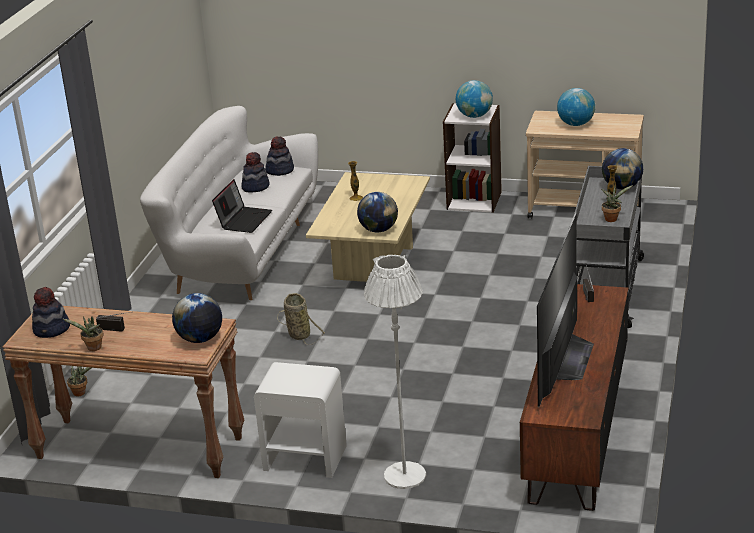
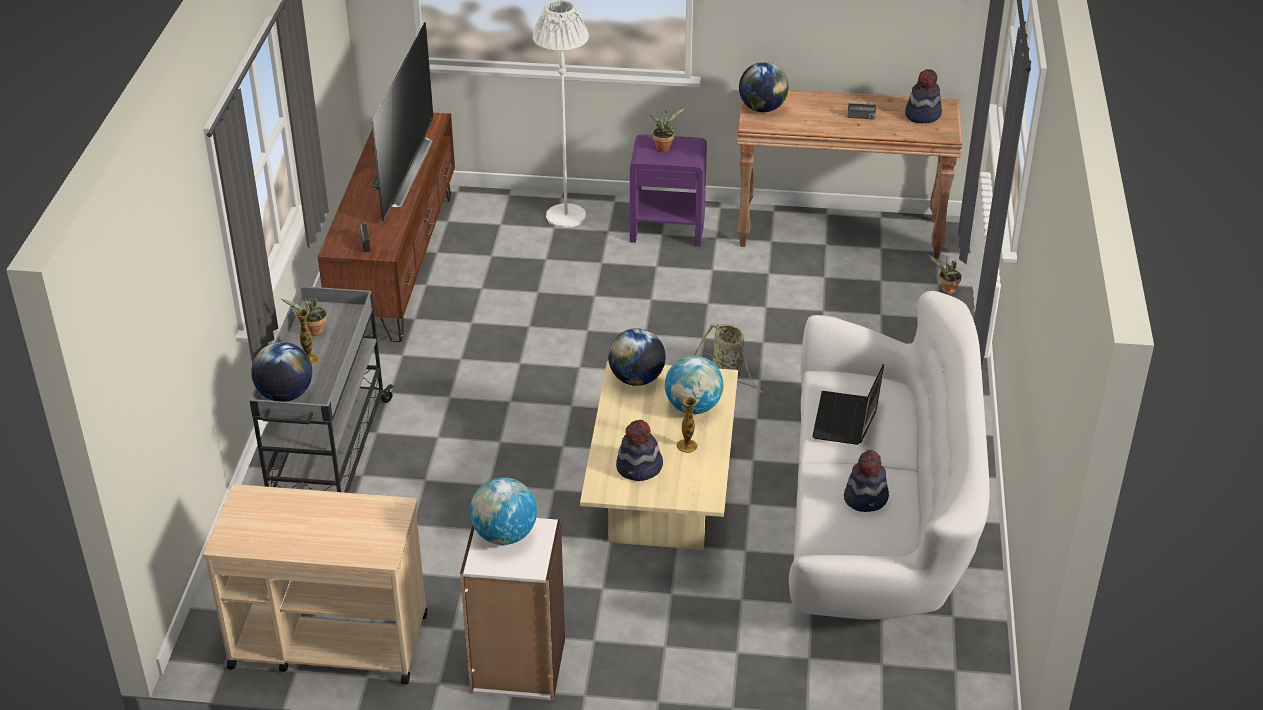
camera: 170 degrees right, 10 degrees up
potted plant [63,316,103,351] -> potted plant moved to [649,107,686,152]
white nightstand [254,362,347,478] -> purple nightstand [630,134,707,247]
hat [265,136,294,176] -> hat moved to [616,420,663,481]
globe [557,88,595,126] -> globe moved to [665,356,723,414]

